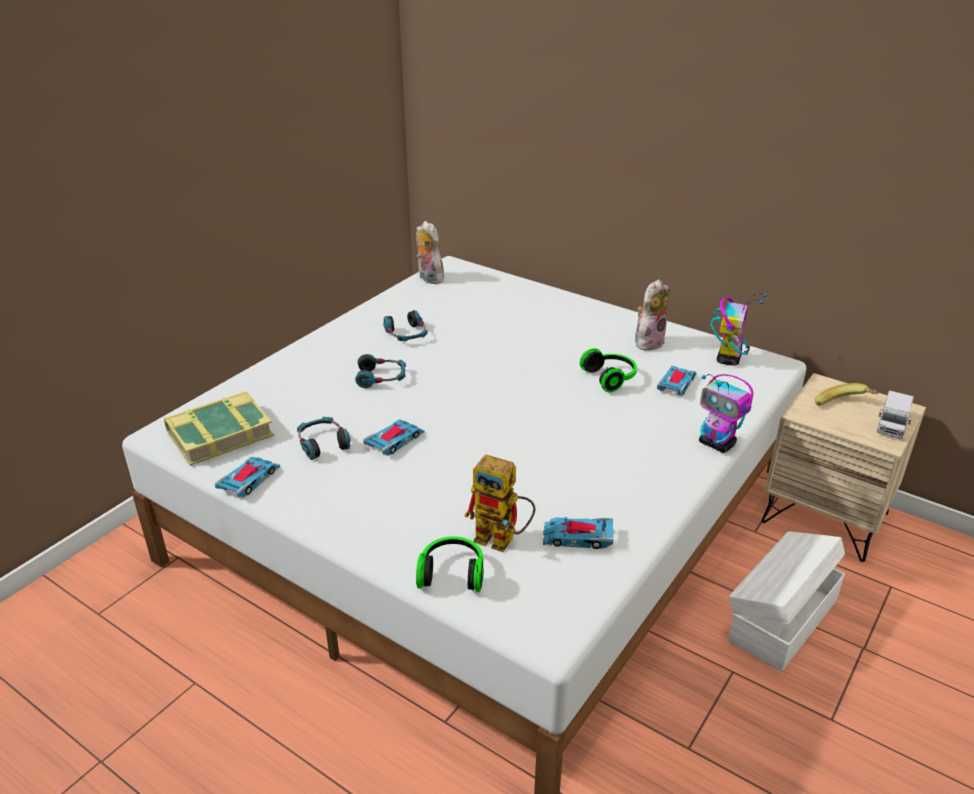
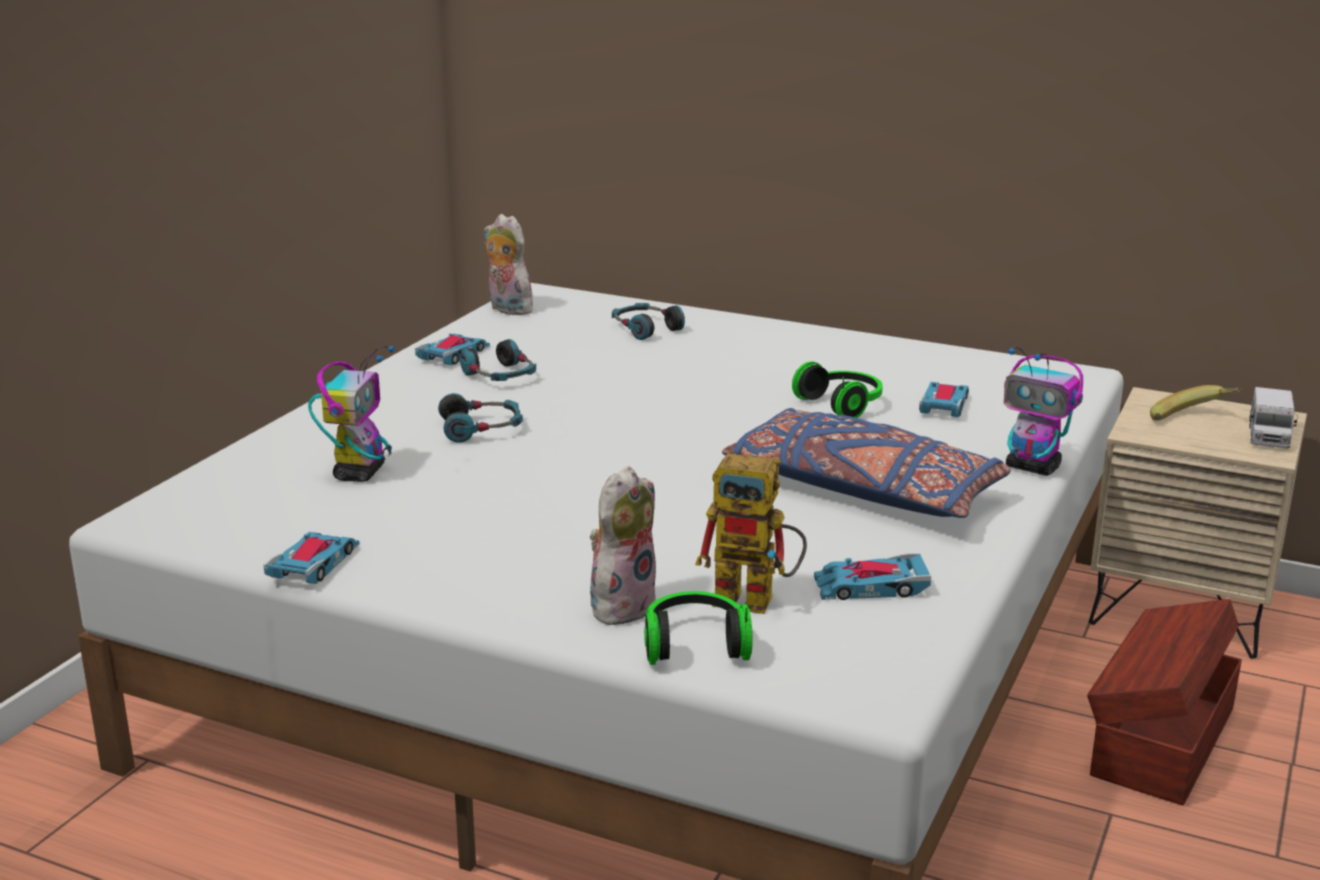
camera: 10 degrees left, 10 degrees down
book [164,391,274,466] -> none
headphones [297,417,351,460] -> headphones moved to [612,303,685,340]
toy car [363,420,425,455] -> toy car moved to [415,334,490,365]
plush toy [635,279,669,350] -> plush toy moved to [590,466,656,626]
toy robot [711,293,767,366] -> toy robot moved to [308,346,395,482]
white storage box [728,531,845,672] -> brown storage box [1087,599,1242,805]
none -> blue pillow [722,408,1011,518]

